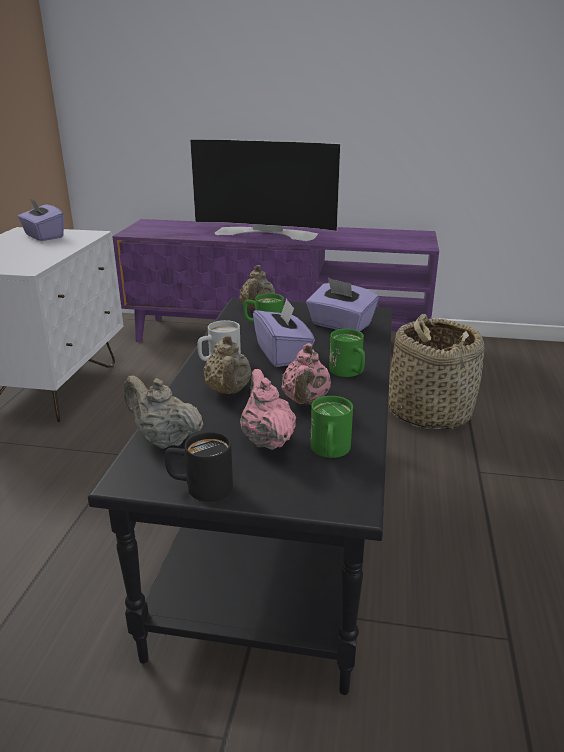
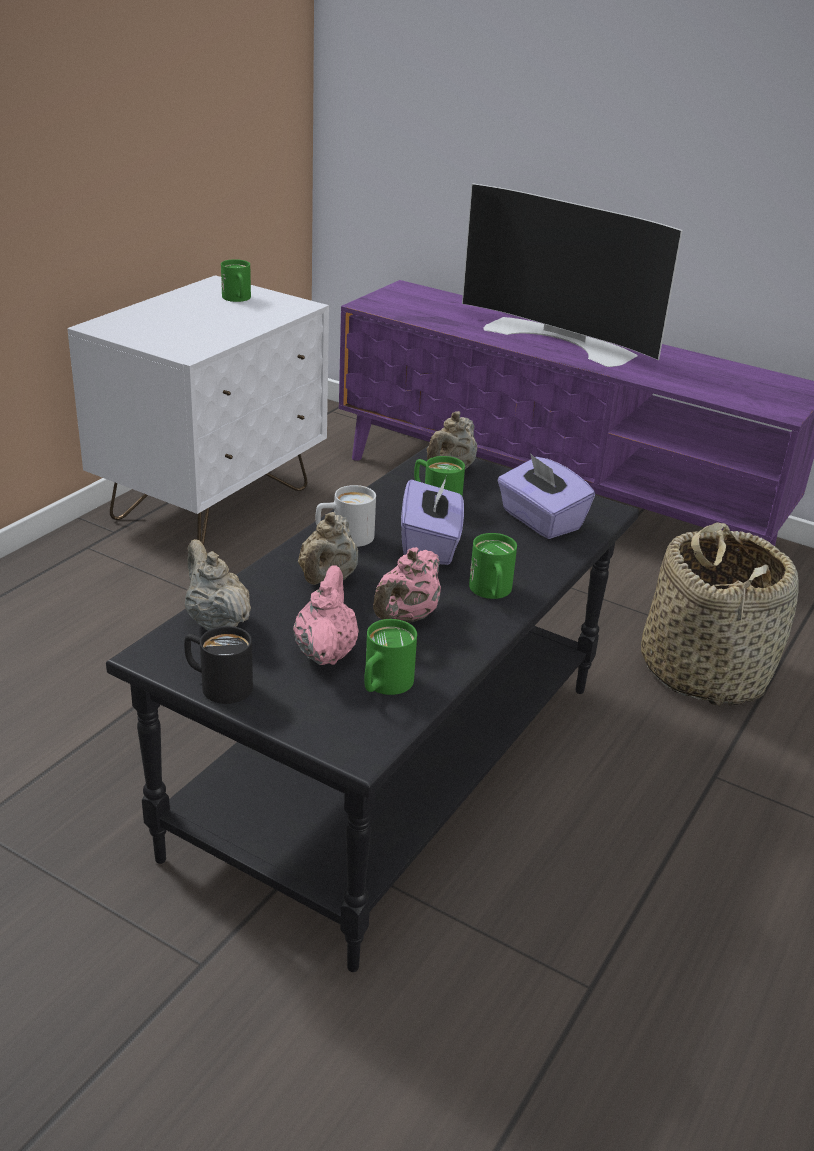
camera: 20 degrees right, 5 degrees up
purple tissue box [18,198,64,241] -> green mug [221,259,251,302]

